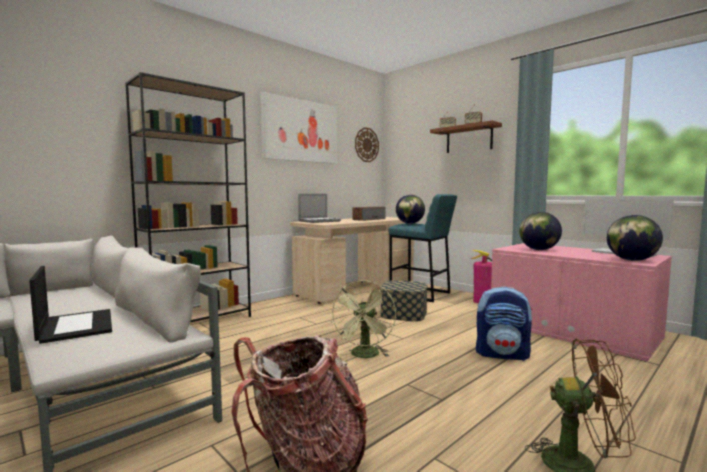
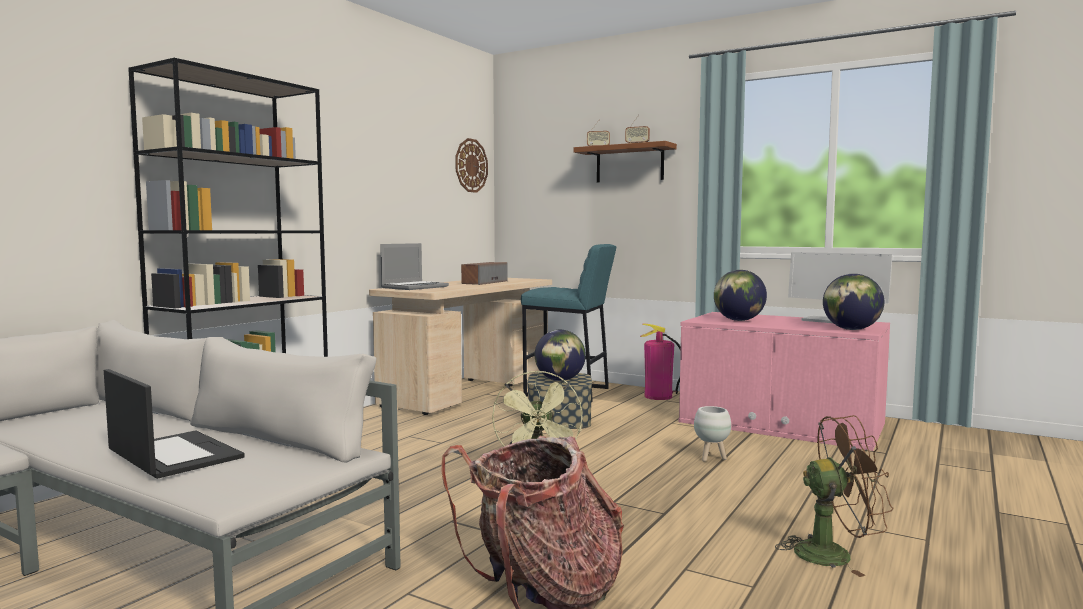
camera: 15 degrees left, 0 degrees up
picture [260,92,337,164] -> none
globe [396,195,425,224] -> globe moved to [535,330,586,381]
backpack [476,287,532,361] -> white planter [694,406,731,462]

